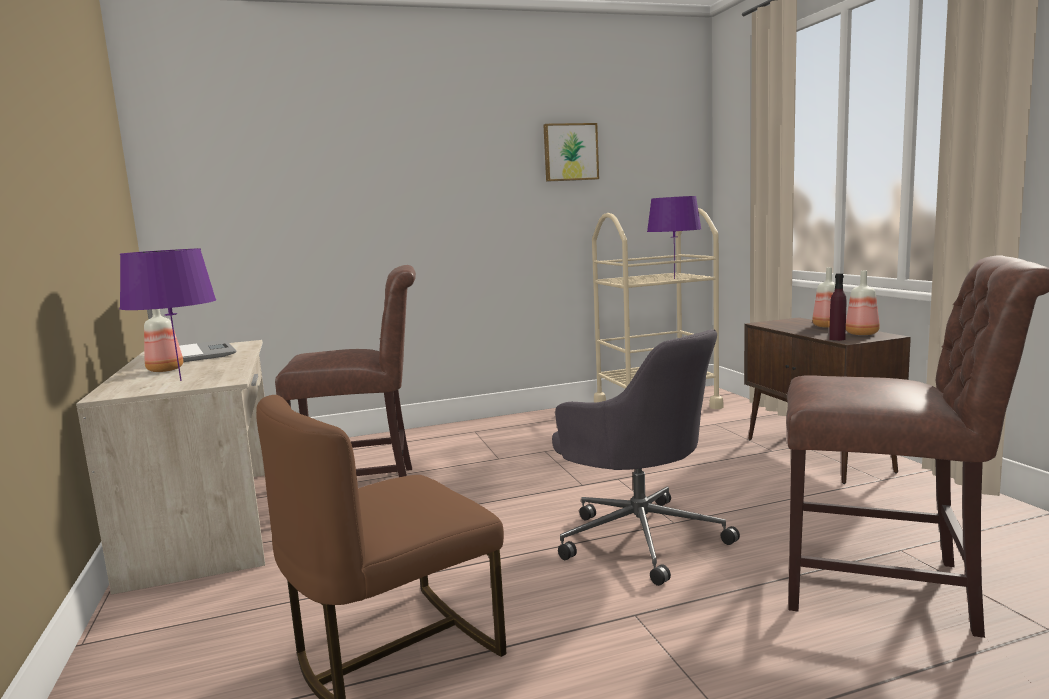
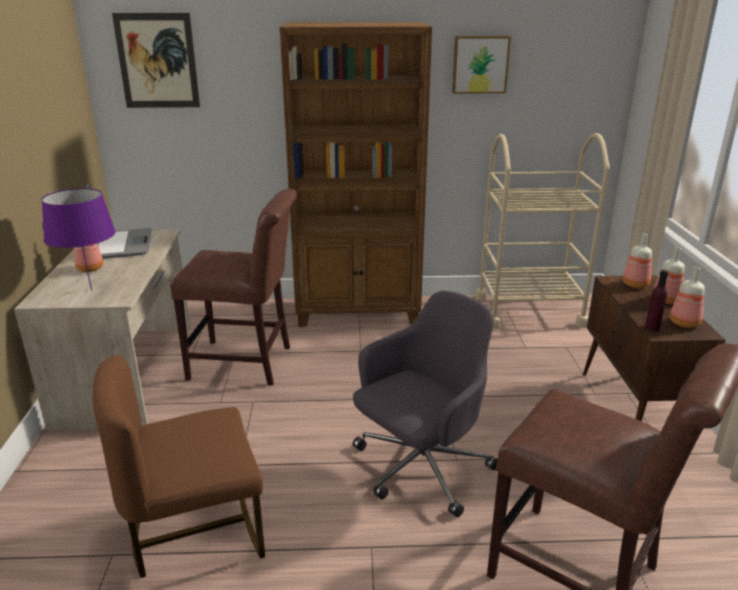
camera: 15 degrees right, 15 degrees up
grey office chair [552,329,740,586] -> grey office chair turned 105 degrees counterclockwise [353,291,498,517]
purple table lamp [647,196,701,279] -> none
none -> picture [112,13,200,108]
none -> brown bookcase [280,22,432,327]
none -> bottle [622,233,652,288]

